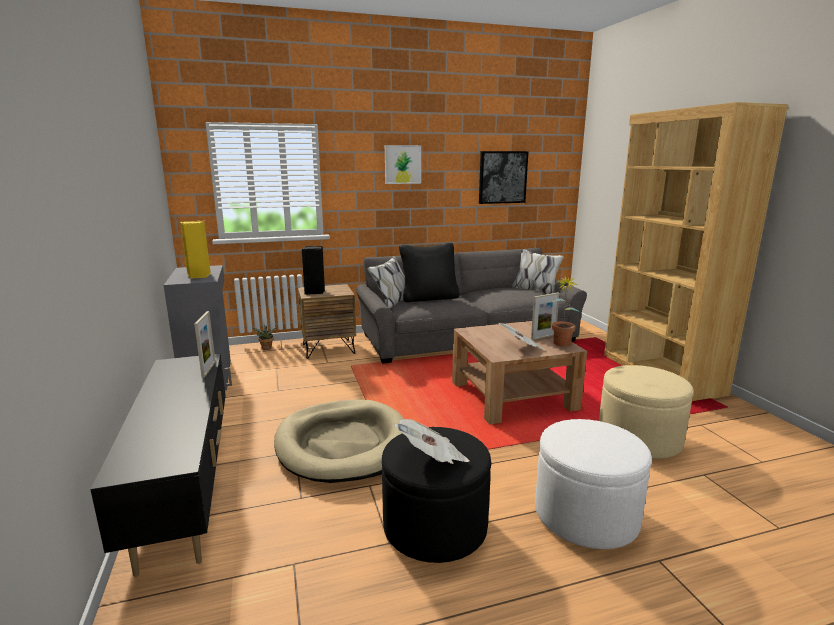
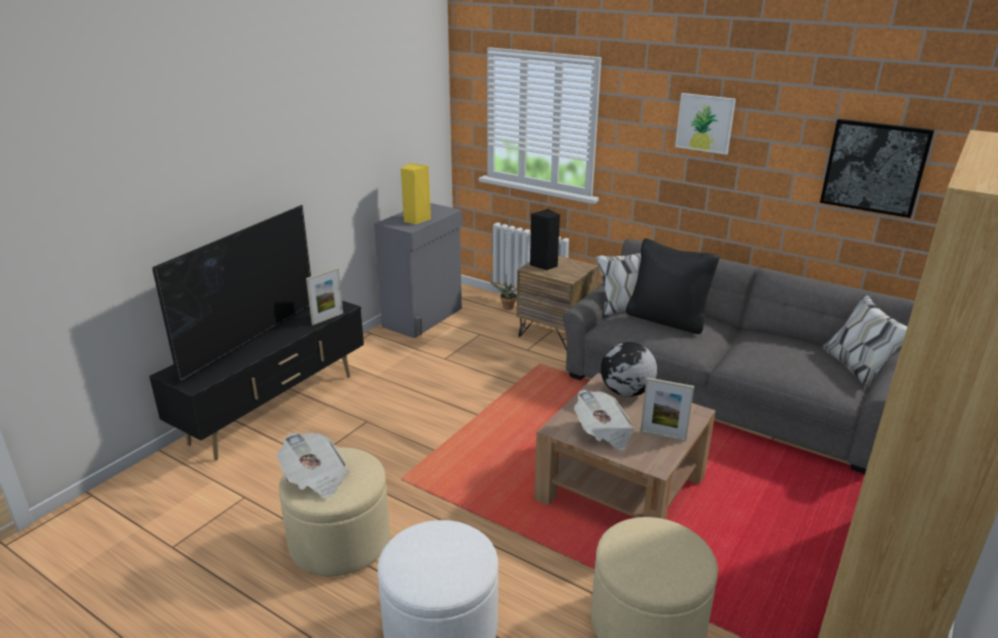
camera: 50 degrees right, 10 degrees up
beige dog bed [274,400,404,483] -> none
black ottoman [382,427,491,563] -> beige ottoman [279,447,390,577]
potted plant [552,277,580,346] -> none
none -> television [153,205,311,382]
none -> globe [601,342,657,397]

